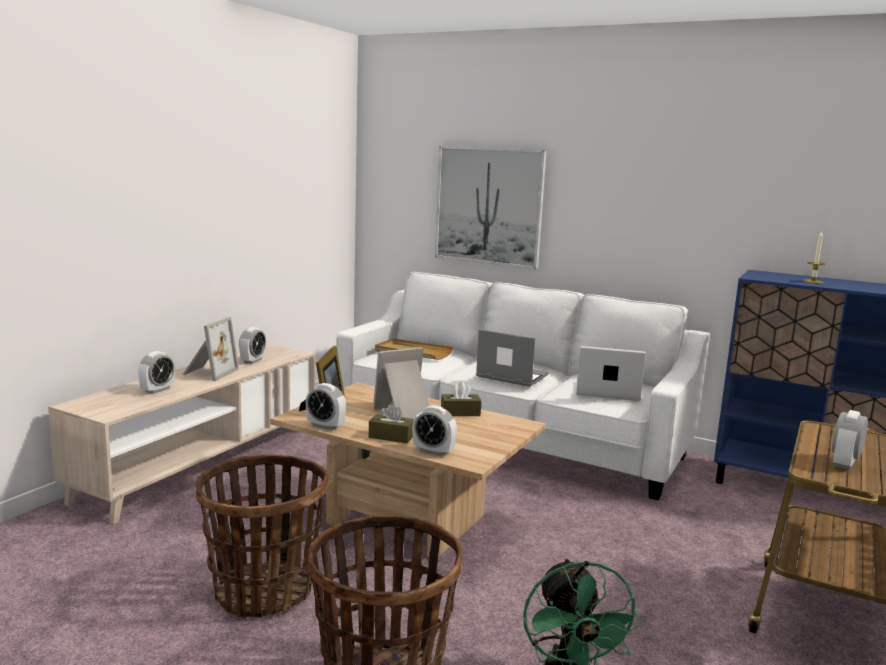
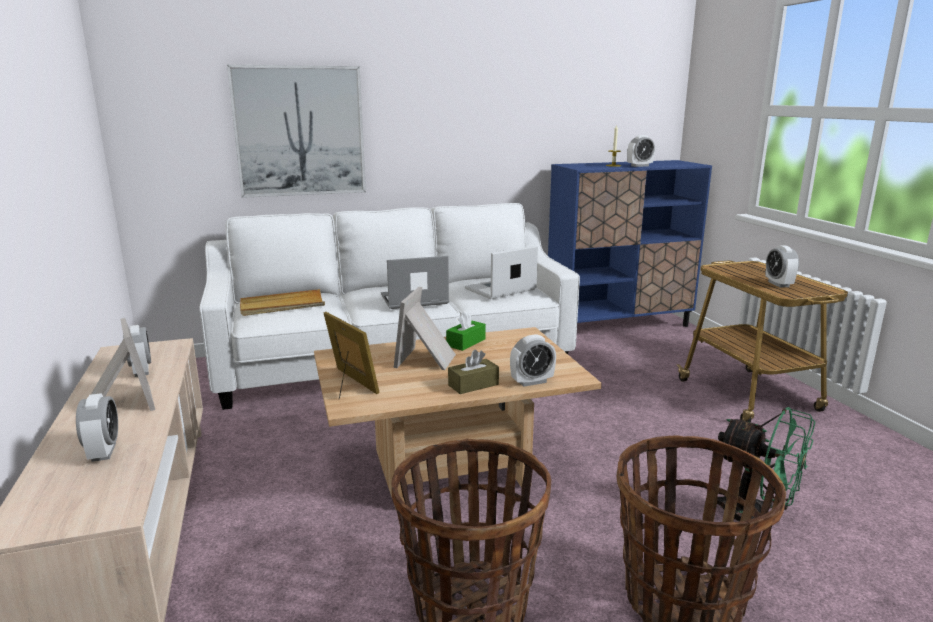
camera: 45 degrees left, 5 degrees up
alarm clock [306,383,346,430] -> alarm clock moved to [627,135,655,167]
brown tissue box [441,382,481,416] -> green tissue box [446,311,486,351]

